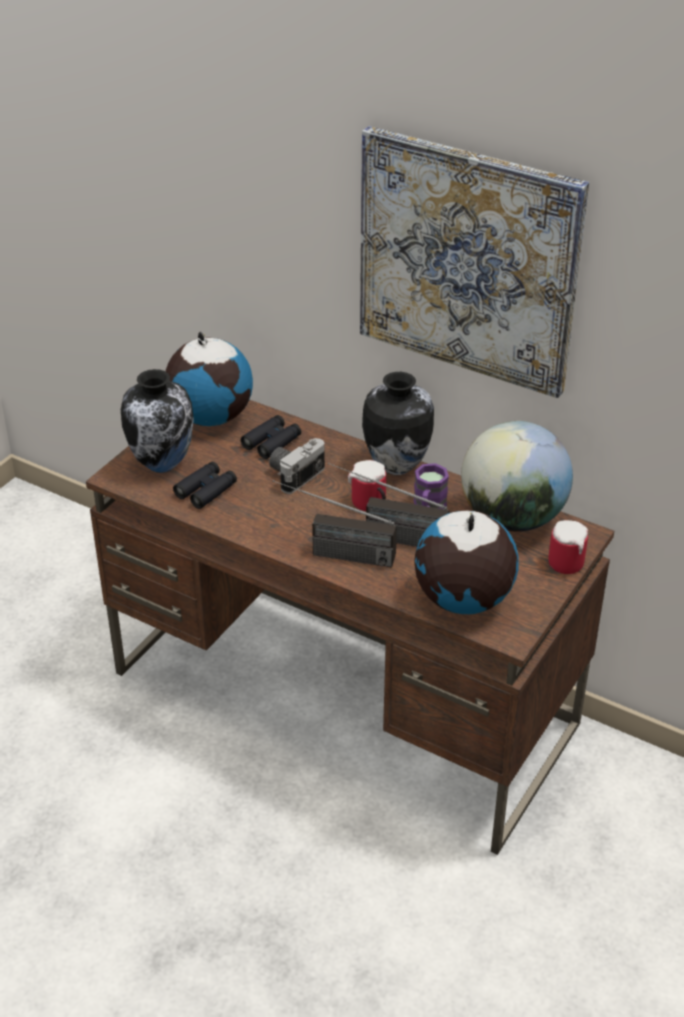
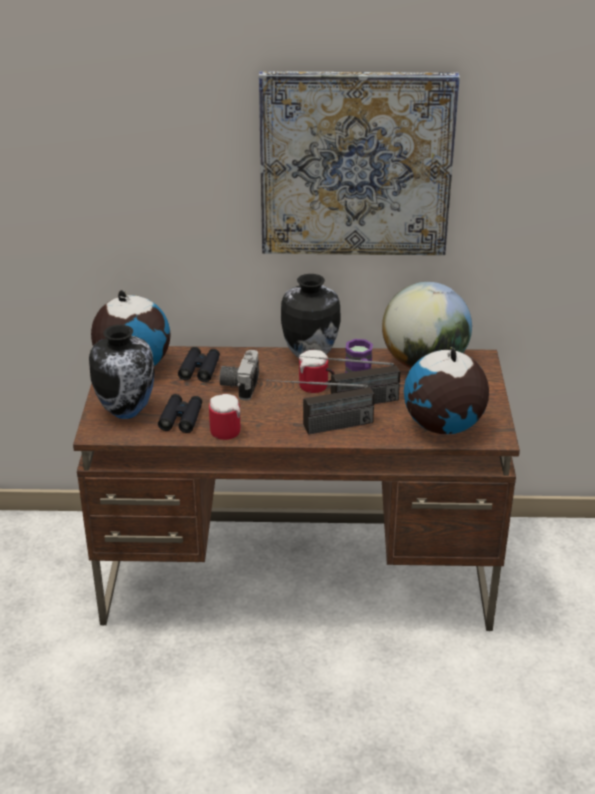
camera: 30 degrees left, 5 degrees down
mug [548,520,588,574] -> mug moved to [209,394,240,440]

